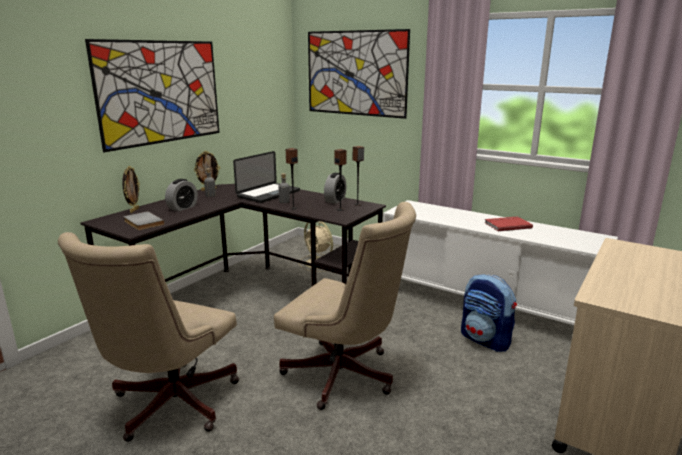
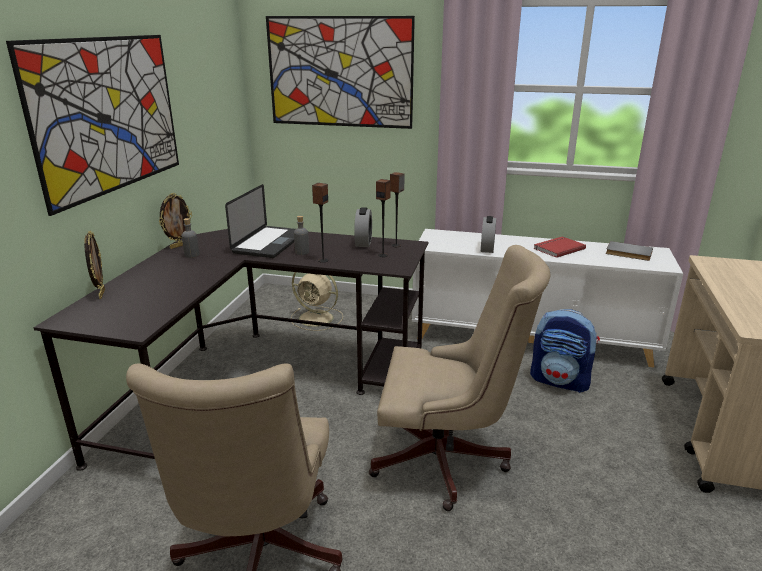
camera: 20 degrees left, 5 degrees up
grey book [123,211,165,230] -> grey book moved to [606,241,653,261]
alarm clock [165,179,198,211] -> alarm clock moved to [481,216,496,253]

